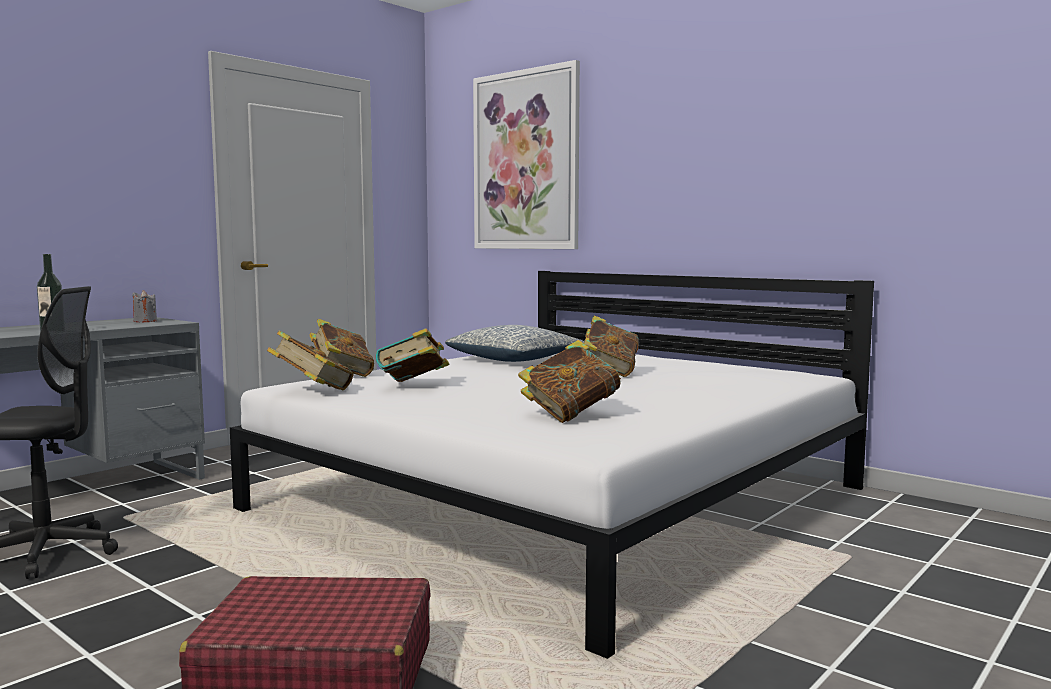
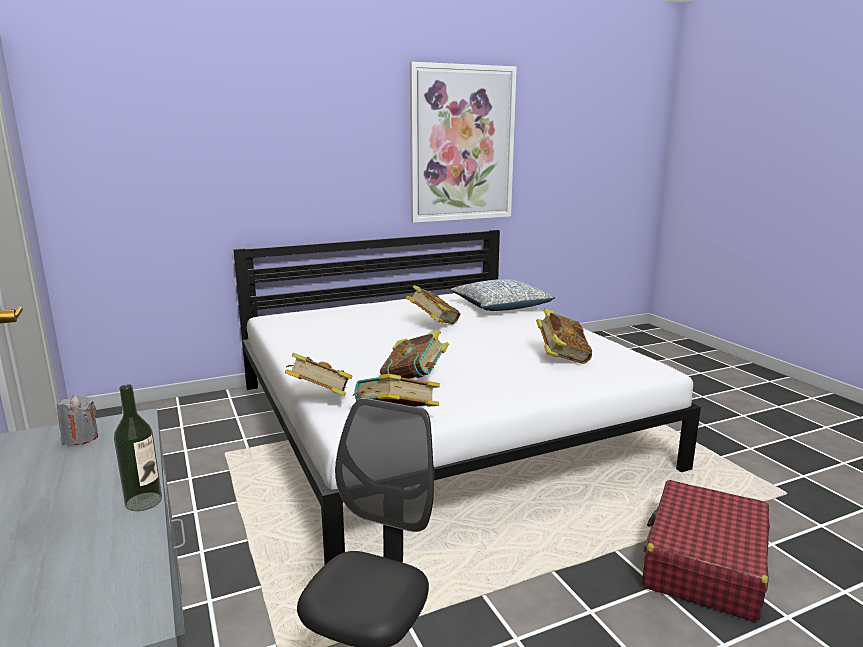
camera: 65 degrees left, 10 degrees up
pillow [445,325,584,362] -> pillow moved to [451,279,555,311]
picture [473,60,580,249] -> picture moved to [410,62,517,223]

